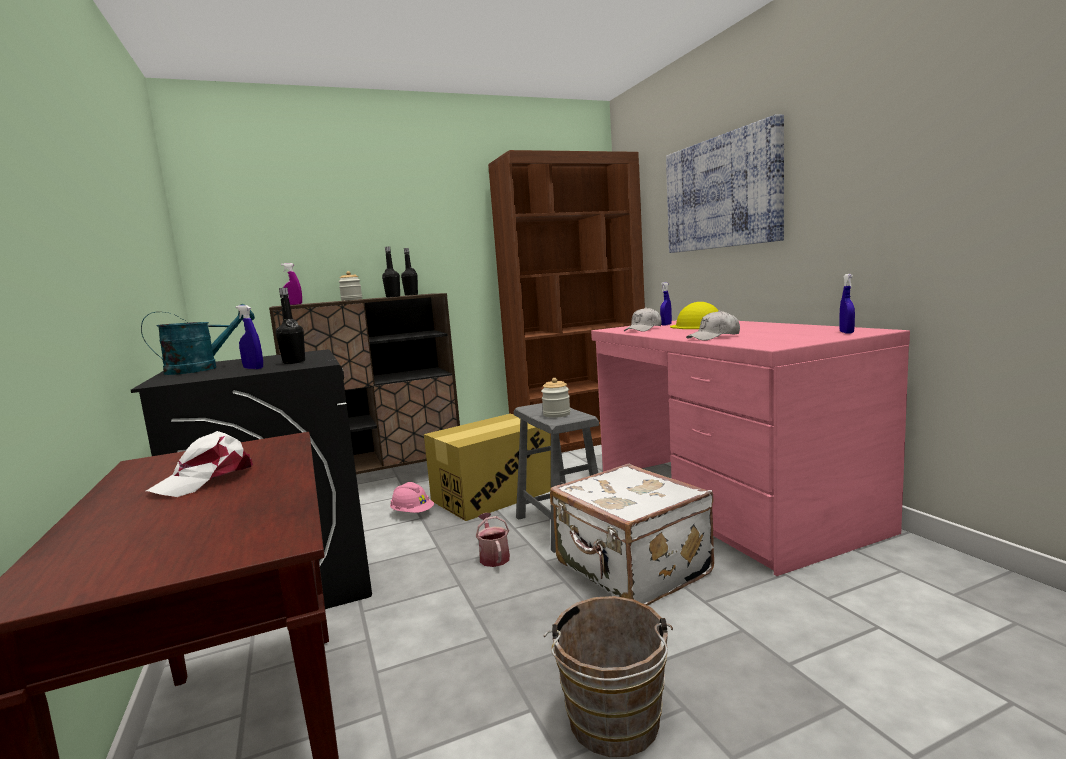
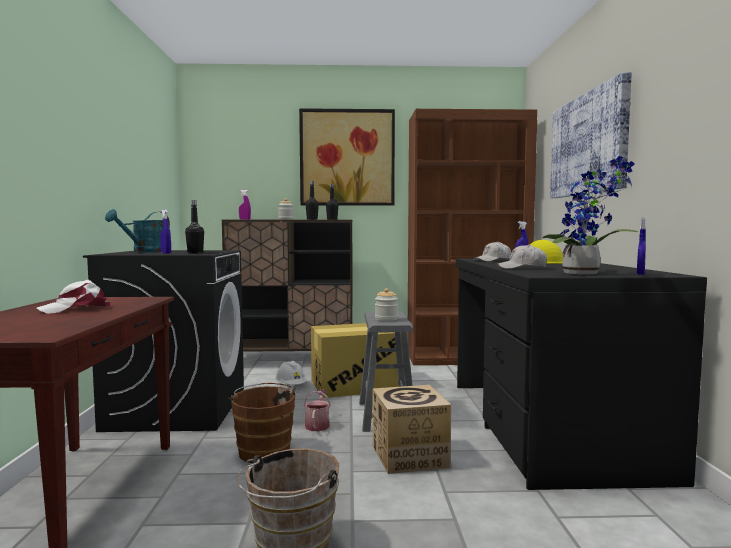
camera: 20 degrees right, 5 degrees down
turquoise watering can [141,304,255,375] -> turquoise watering can turned 135 degrees clockwise [105,209,170,252]
pink hard hat [390,482,434,513] -> white hard hat [276,361,307,385]
white suitcase [550,464,714,606] -> cardboard box [372,385,451,474]
pink desk [591,320,910,576] -> black desk [456,258,707,490]
none -> brown bucket [228,383,299,463]
none -> picture [299,108,395,206]
none -> potted plant [542,156,639,274]

